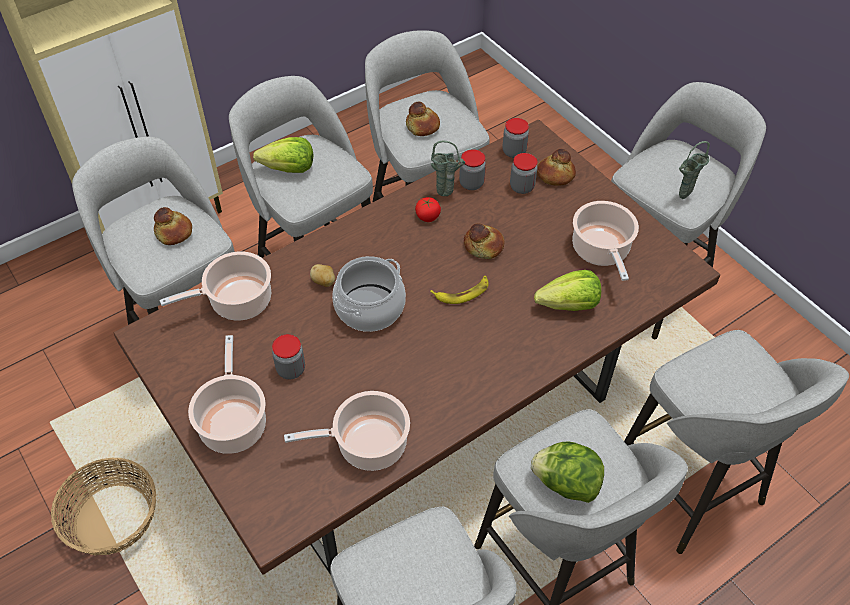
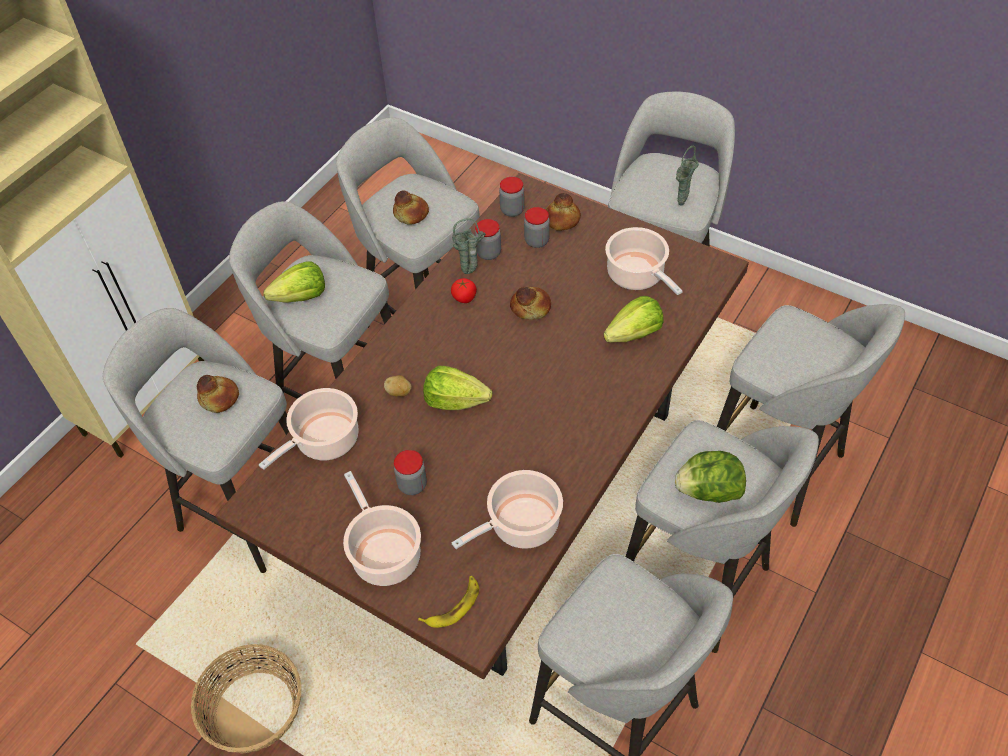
camera: 20 degrees left, 0 degrees up
cooking pot [332,256,406,332] -> lettuce [423,366,492,410]
banana [430,276,488,304] -> banana moved to [418,576,479,628]

